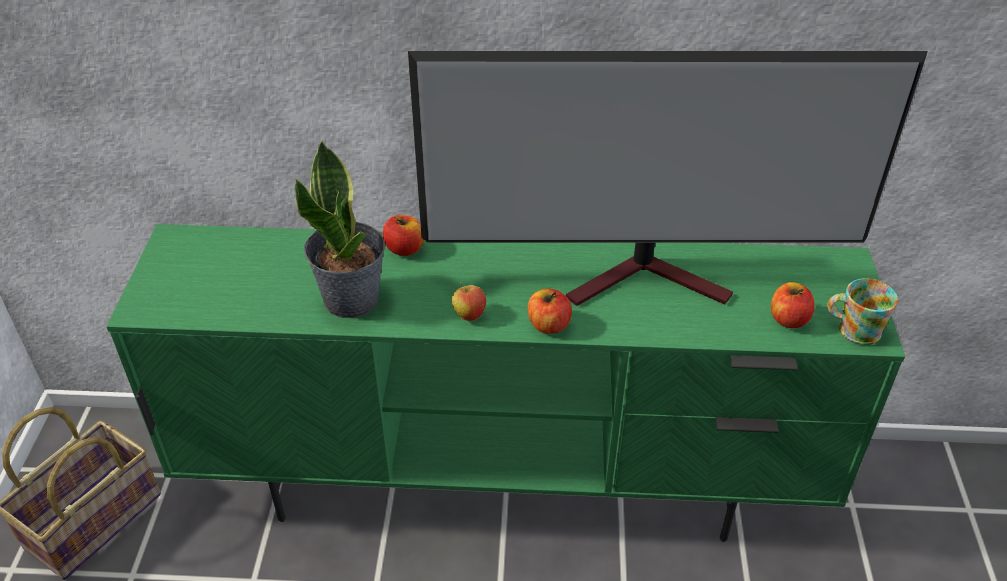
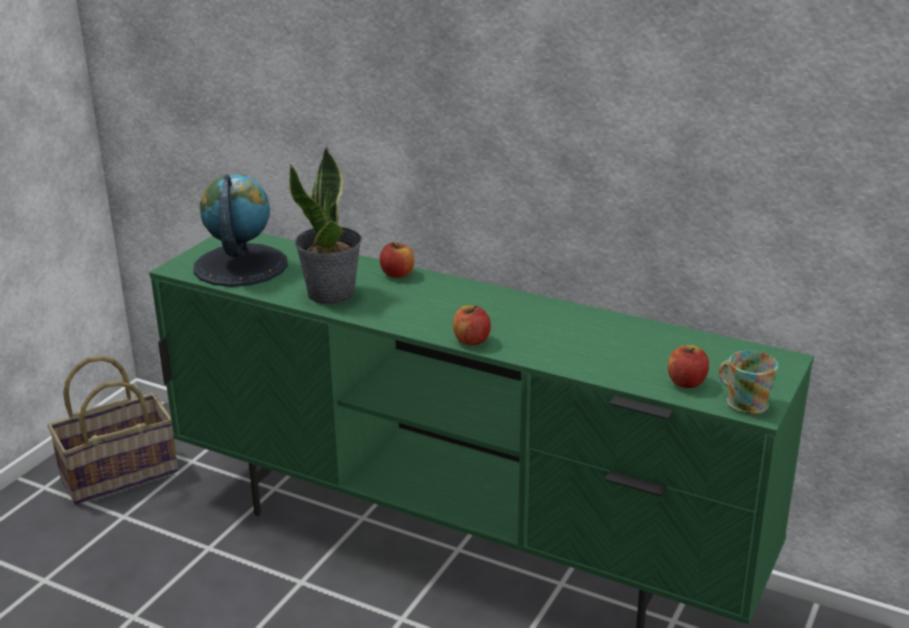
camera: 25 degrees right, 15 degrees down
television [408,51,928,306] -> none
apple [452,282,486,321] -> none
none -> globe [194,174,288,287]

